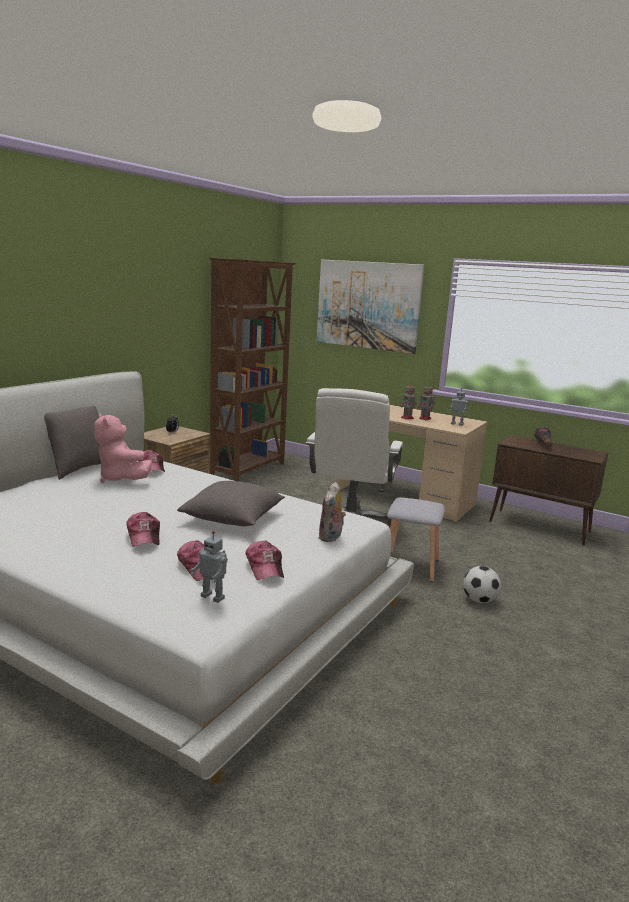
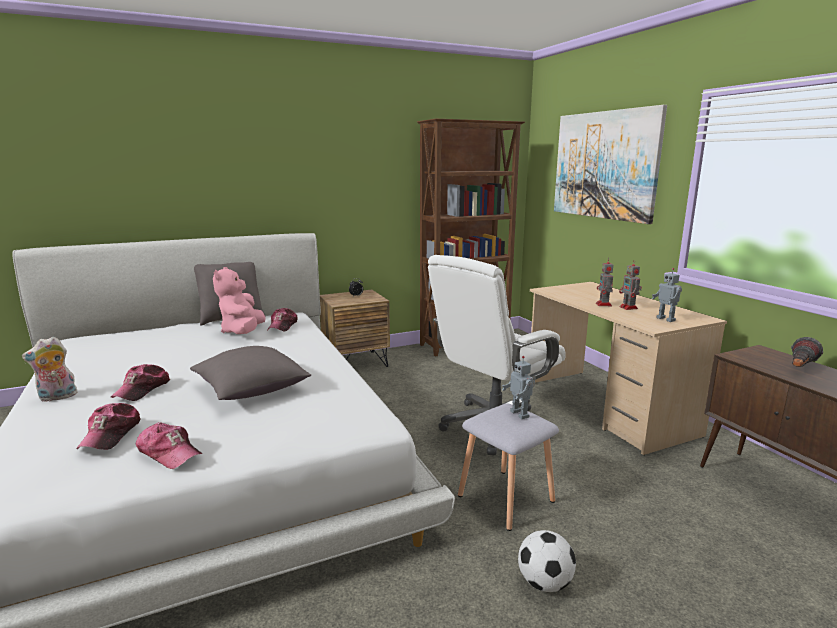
camera: 35 degrees right, 0 degrees up
toy robot [191,531,228,603] -> toy robot moved to [502,356,536,419]
cap [246,540,284,580] -> cap turned 75 degrees counterclockwise [136,422,202,469]
plush toy [318,482,346,542] -> plush toy moved to [22,337,78,402]

